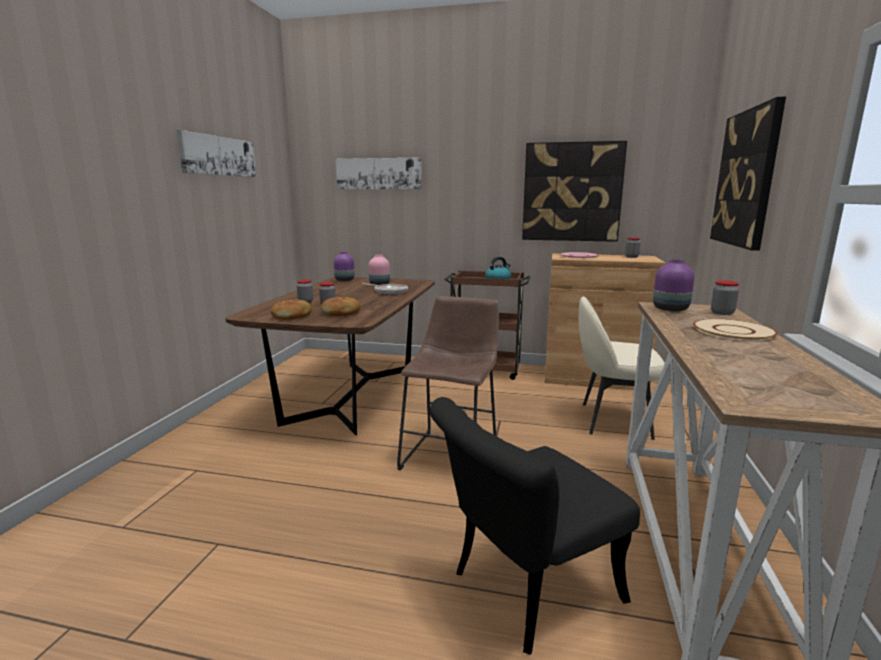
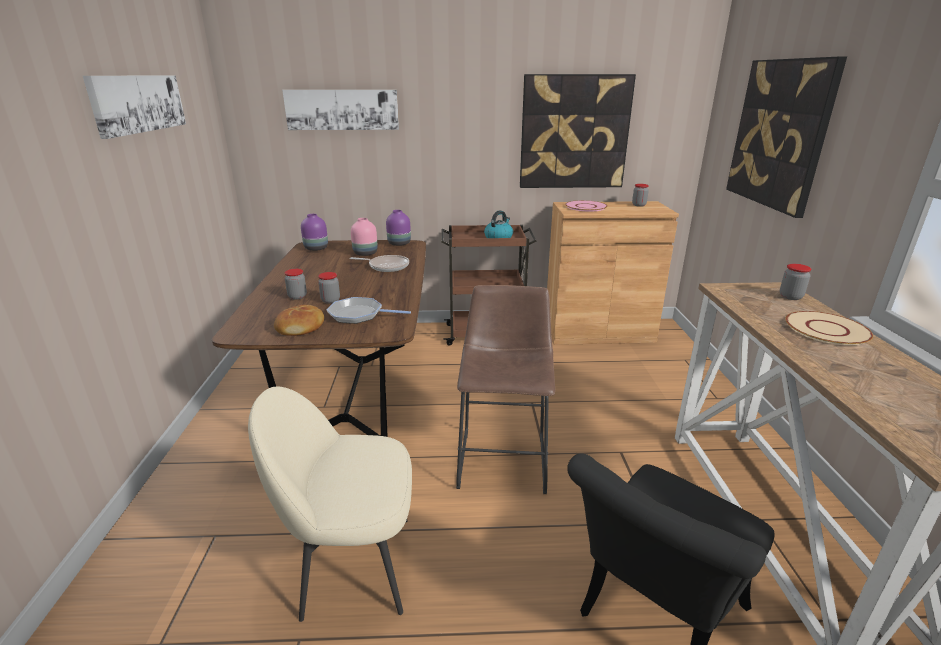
camera: 15 degrees left, 10 degrees up
bread [321,297,360,316] -> frying pan [326,297,411,324]
beige chair [578,296,665,440] -> beige chair moved to [248,386,412,622]
purple vase [653,259,694,311] -> purple vase moved to [386,210,411,246]

